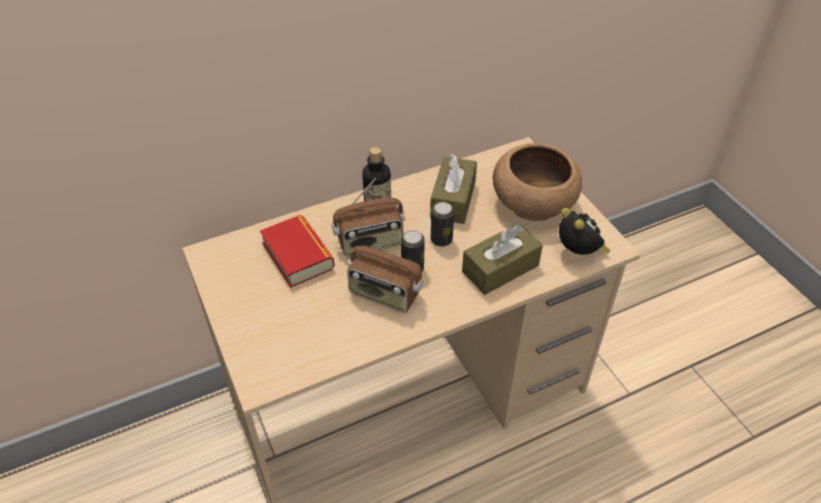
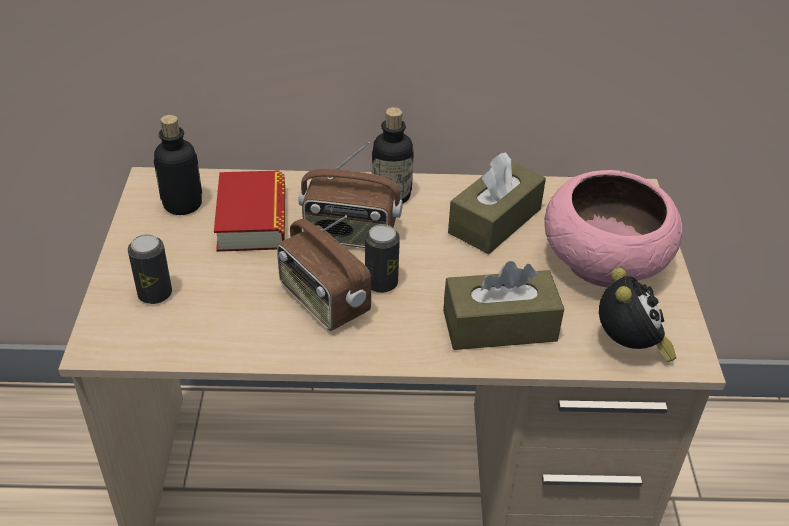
camera: 25 degrees right, 5 degrees down
can [431,202,454,247] -> can moved to [128,234,172,304]
brown bowl [493,143,582,221] -> pink bowl [544,170,683,287]
none -> bottle [154,115,202,215]

